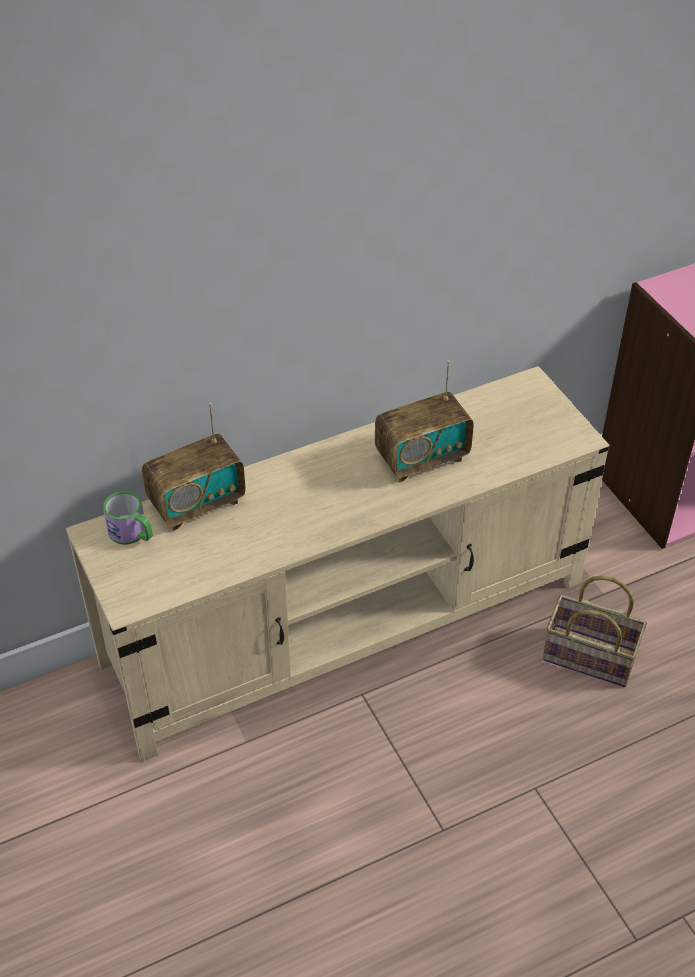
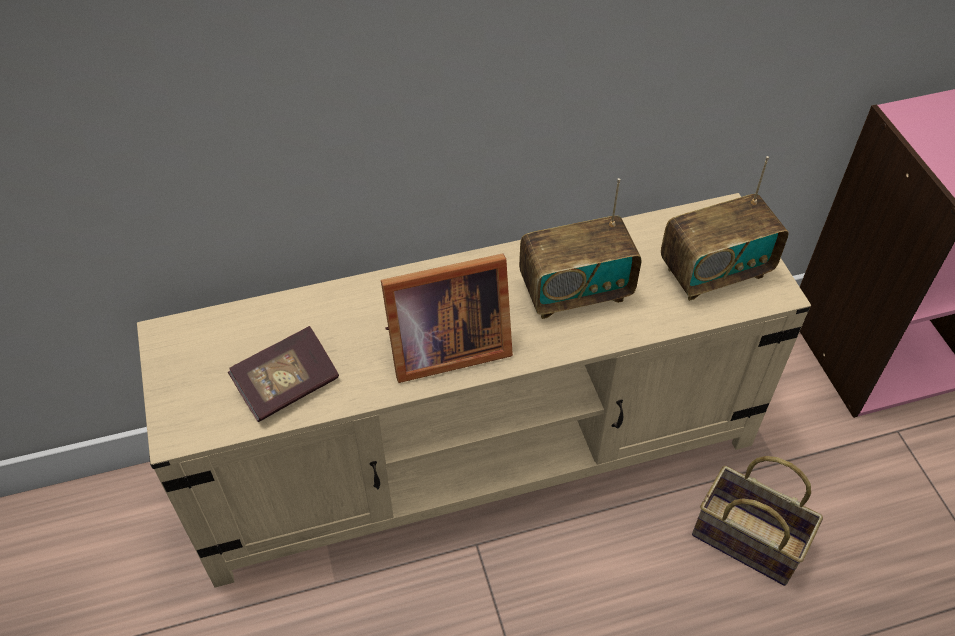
camera: 10 degrees right, 5 degrees up
mug [103,491,153,545] -> none
radio [142,403,246,531] -> radio moved to [661,156,788,301]
none -> book [228,326,339,422]
none -> picture frame [381,253,513,383]

